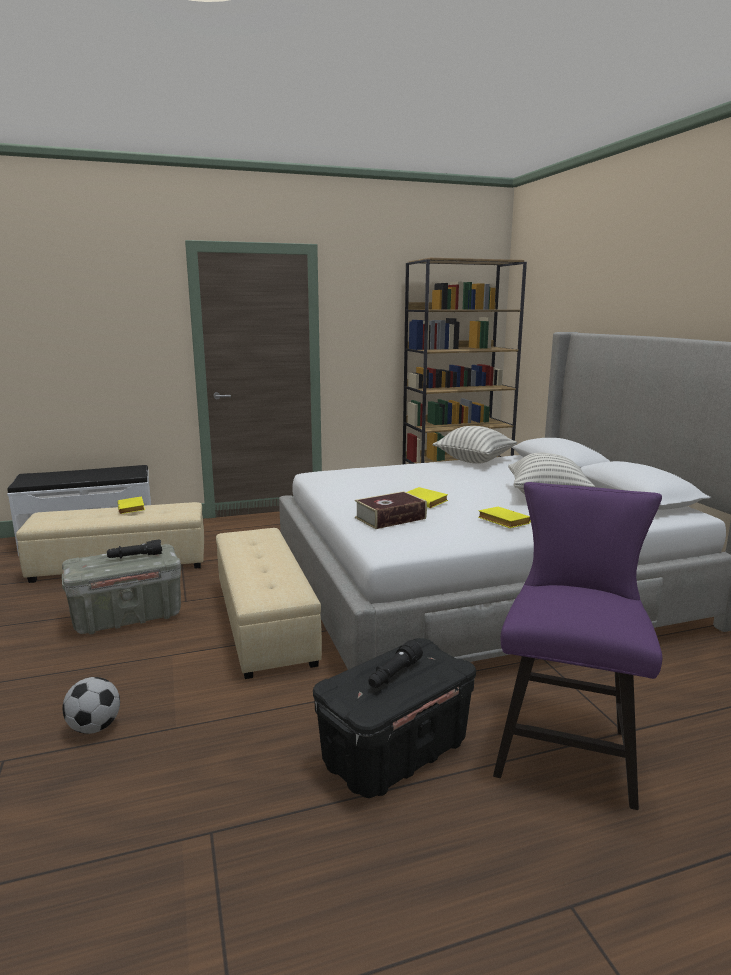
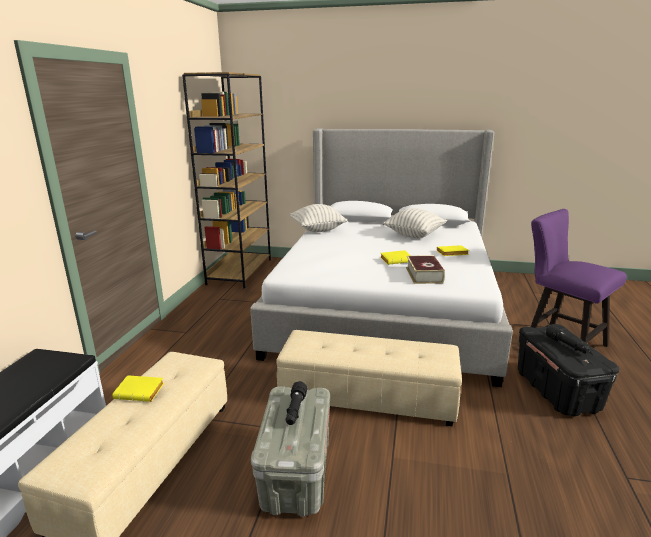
camera: 60 degrees left, 5 degrees up
football [63,677,120,734] -> none

